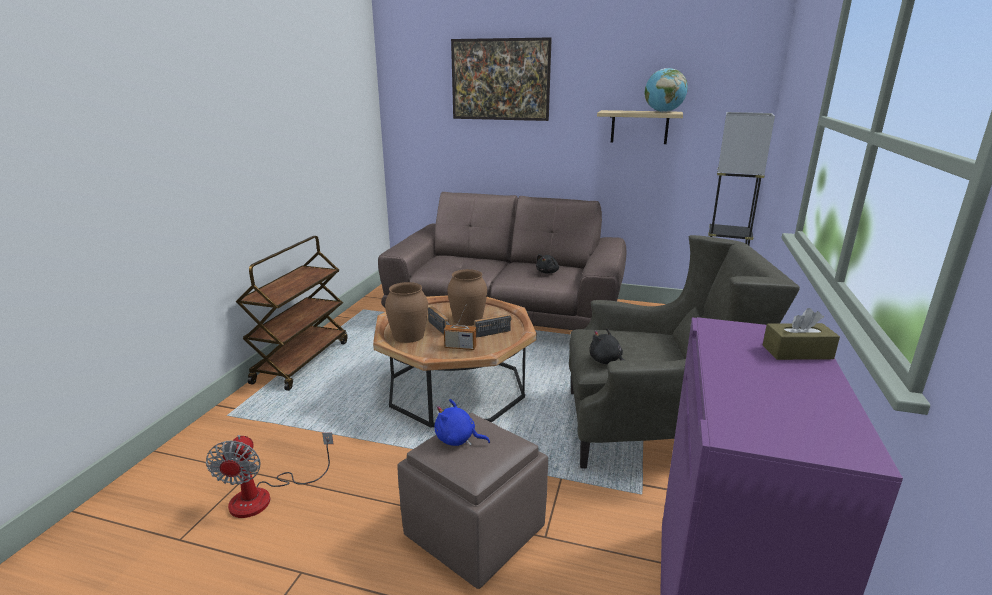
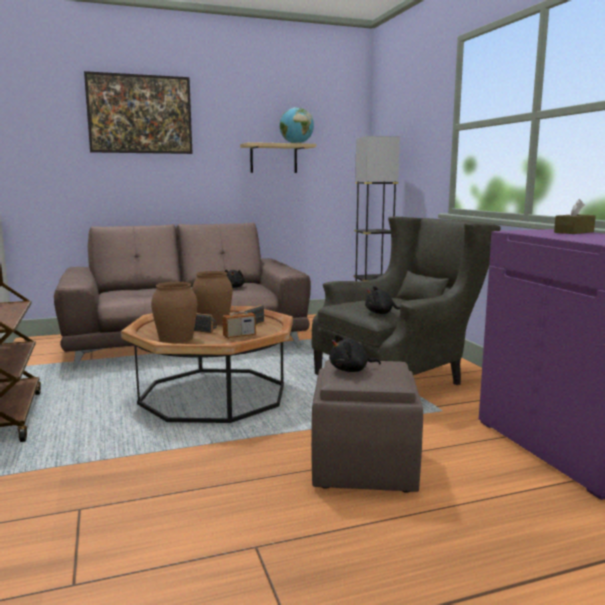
camera: 35 degrees left, 10 degrees down
fan [206,432,333,518] -> none
blue plush toy [434,399,490,446] -> black plush toy [329,334,381,372]

